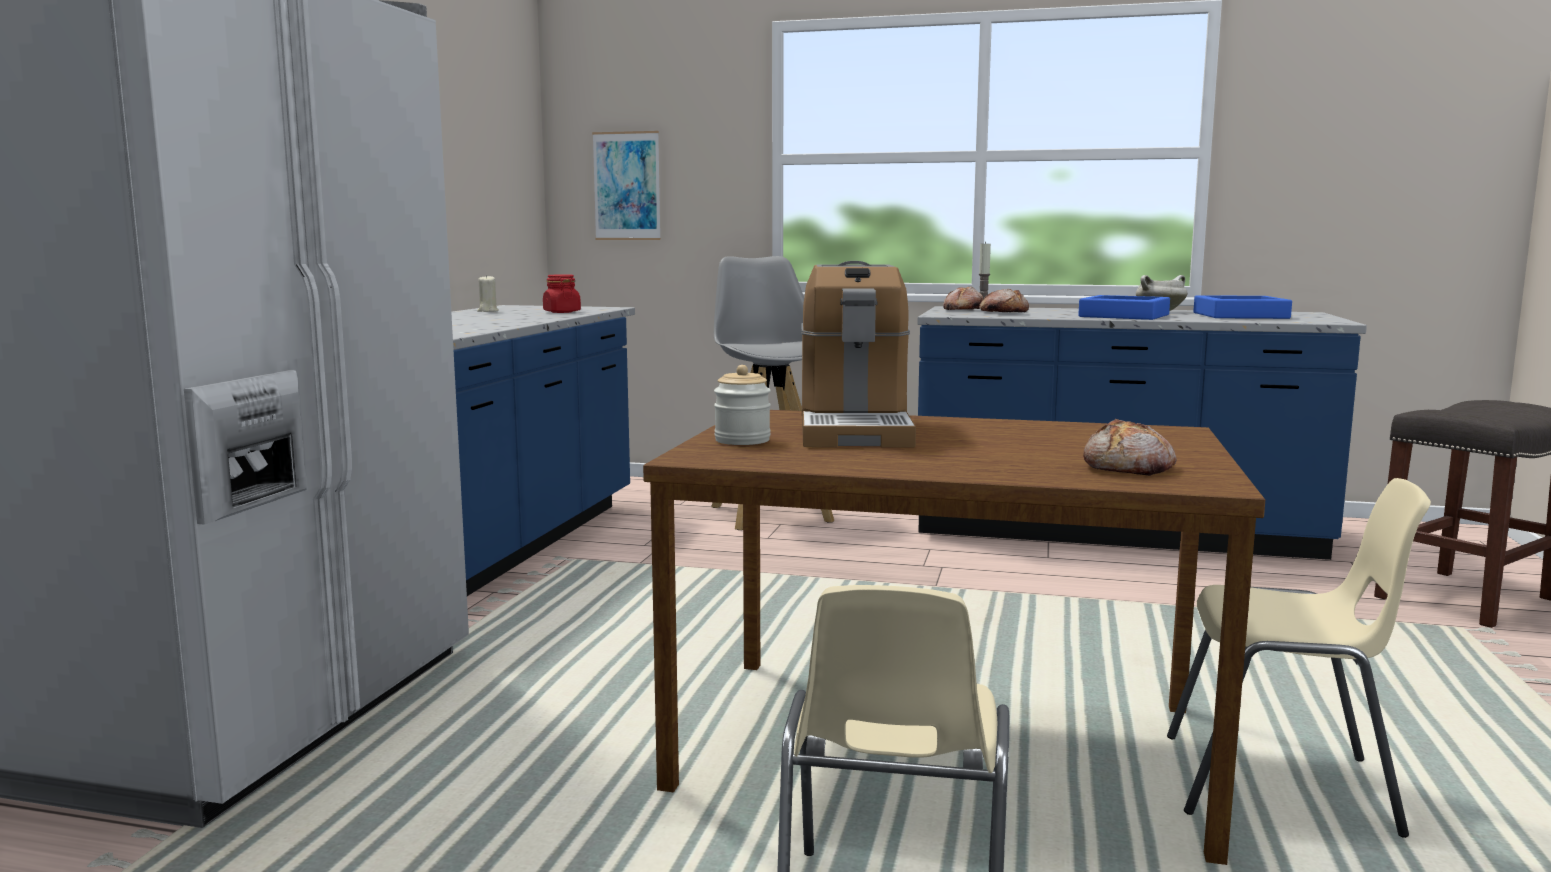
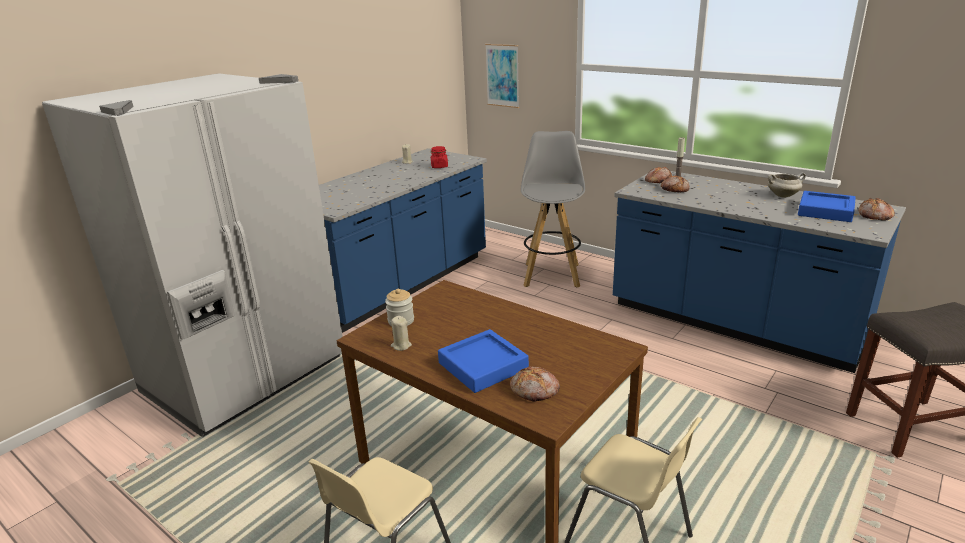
camera: 25 degrees right, 15 degrees up
coffee machine [801,261,916,448] -> none
blue tray [1078,295,1170,320] -> blue tray moved to [438,329,529,393]
none -> beige candle [391,316,412,351]
none -> bread [859,198,895,221]

